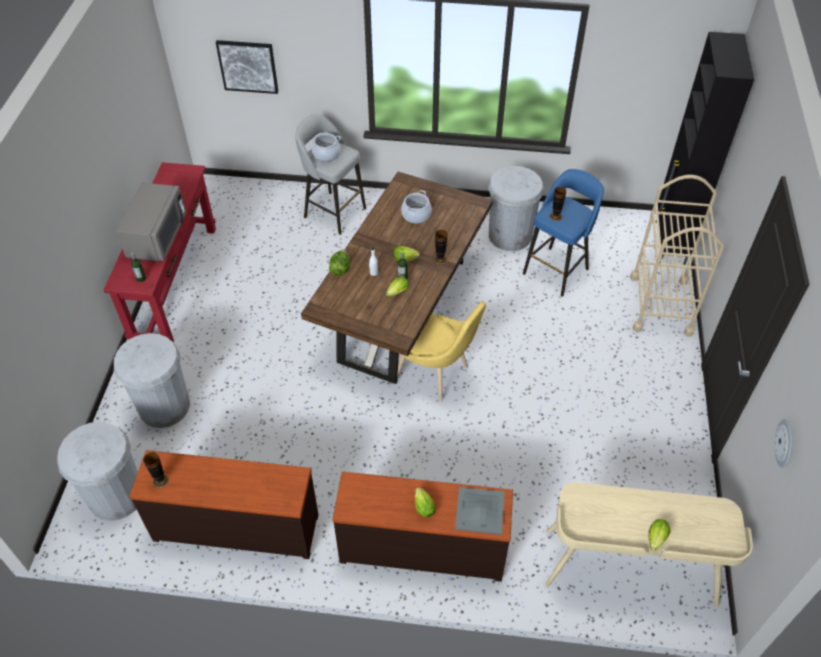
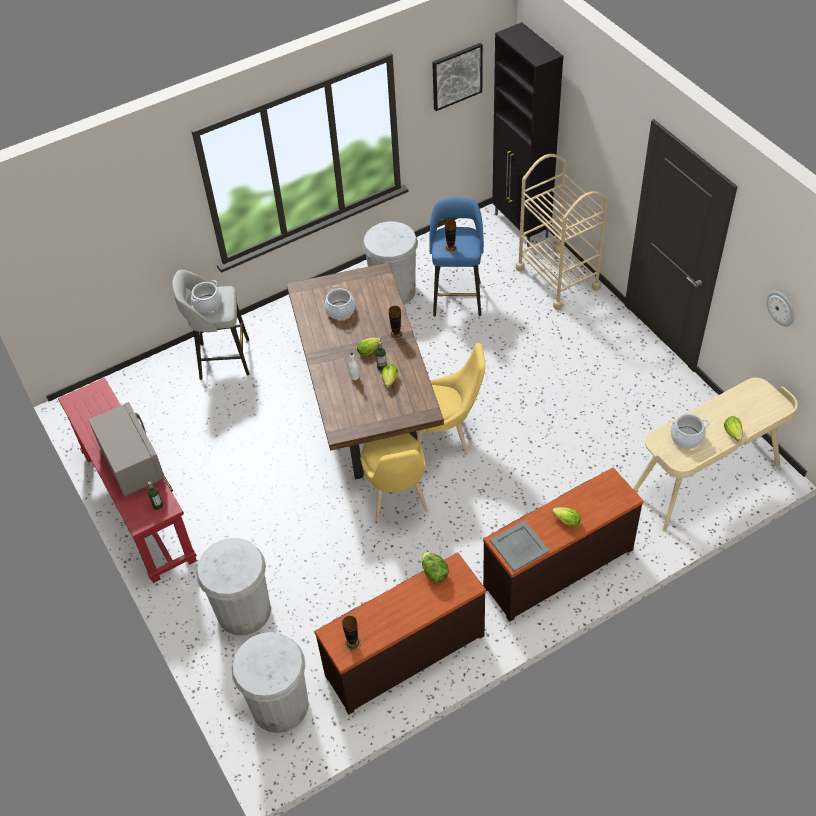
camera: 35 degrees left, 0 degrees up
picture [216,40,278,94] -> picture moved to [432,43,483,111]
lettuce [329,249,350,276] -> lettuce moved to [422,552,449,583]
grey tray [455,487,505,535] -> grey tray moved to [490,520,550,571]
none -> yellow chair [360,433,428,522]
none -> cooking pot [671,414,709,449]

